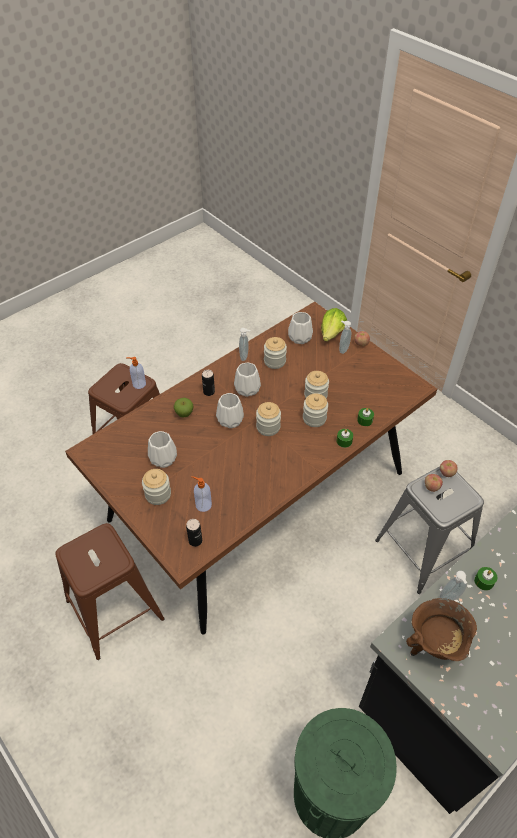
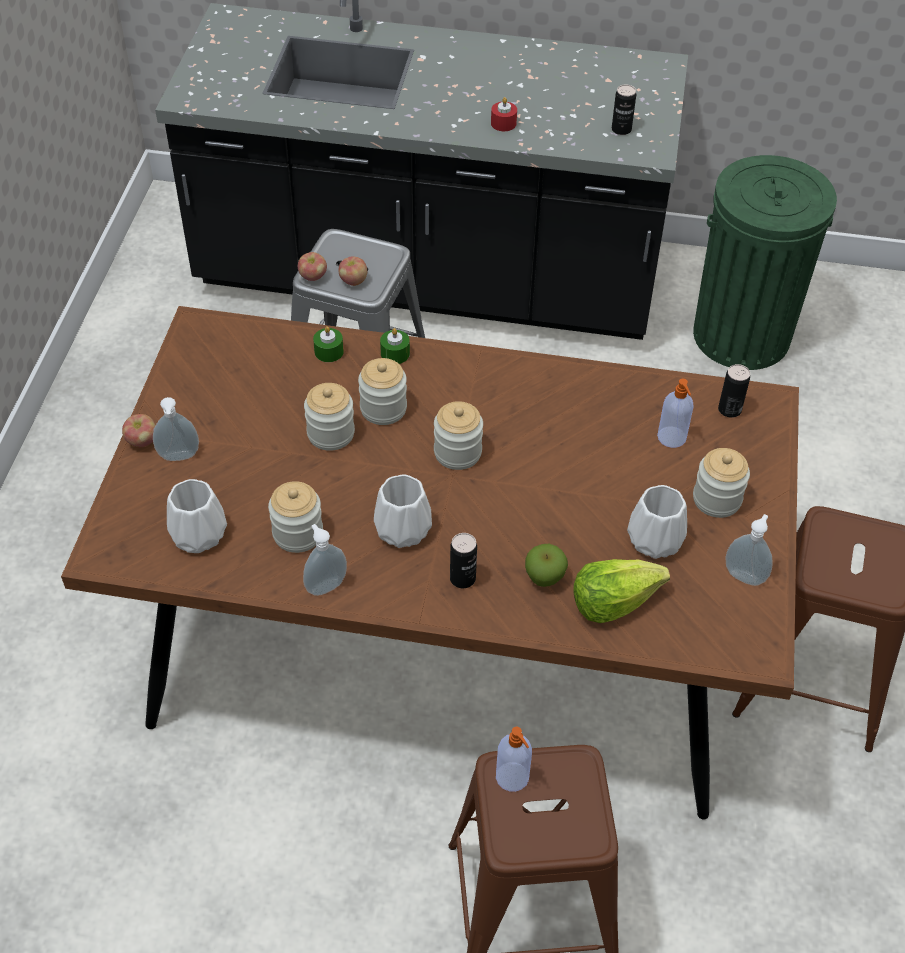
camera: 130 degrees left, 0 degrees up
white vase [216,393,244,428] -> none
lettuce [321,308,347,341] -> lettuce moved to [573,559,670,623]
brown cooking pot [406,598,477,661] -> can [612,85,636,135]
soap dispenser [439,571,467,601] -> soap dispenser moved to [725,514,773,586]
green candle [474,567,497,591] -> red candle [491,97,517,131]

